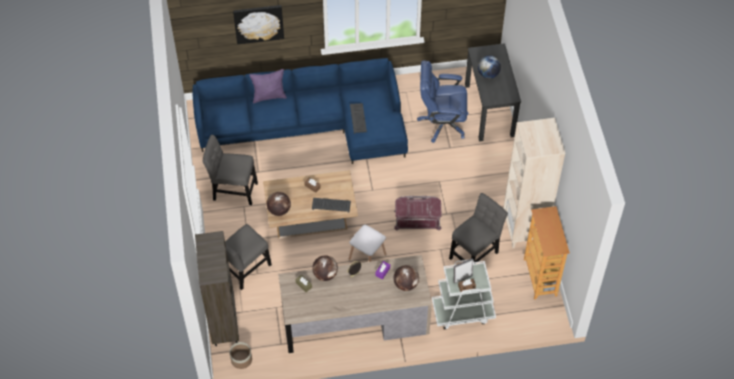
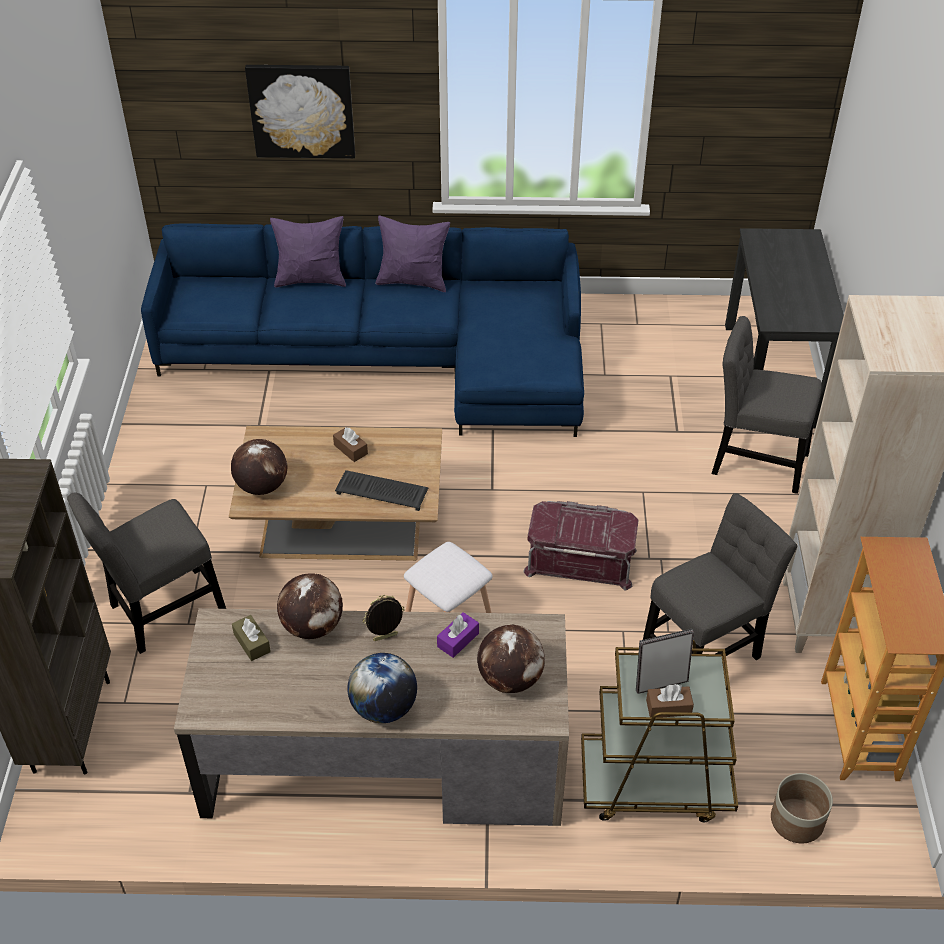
camera: 10 degrees right, 10 degrees down
grey chair [203,135,258,205] -> grey chair moved to [711,316,822,494]
planter [230,342,252,369] -> planter moved to [771,773,833,843]
keyboard [350,103,367,134] -> none
blue office chair [417,60,469,143] -> none
white cart [432,260,496,330] -> brown cart [581,640,738,822]
globe [478,56,501,79] -> globe moved to [348,653,417,723]
none -> purple pillow [376,215,450,292]

